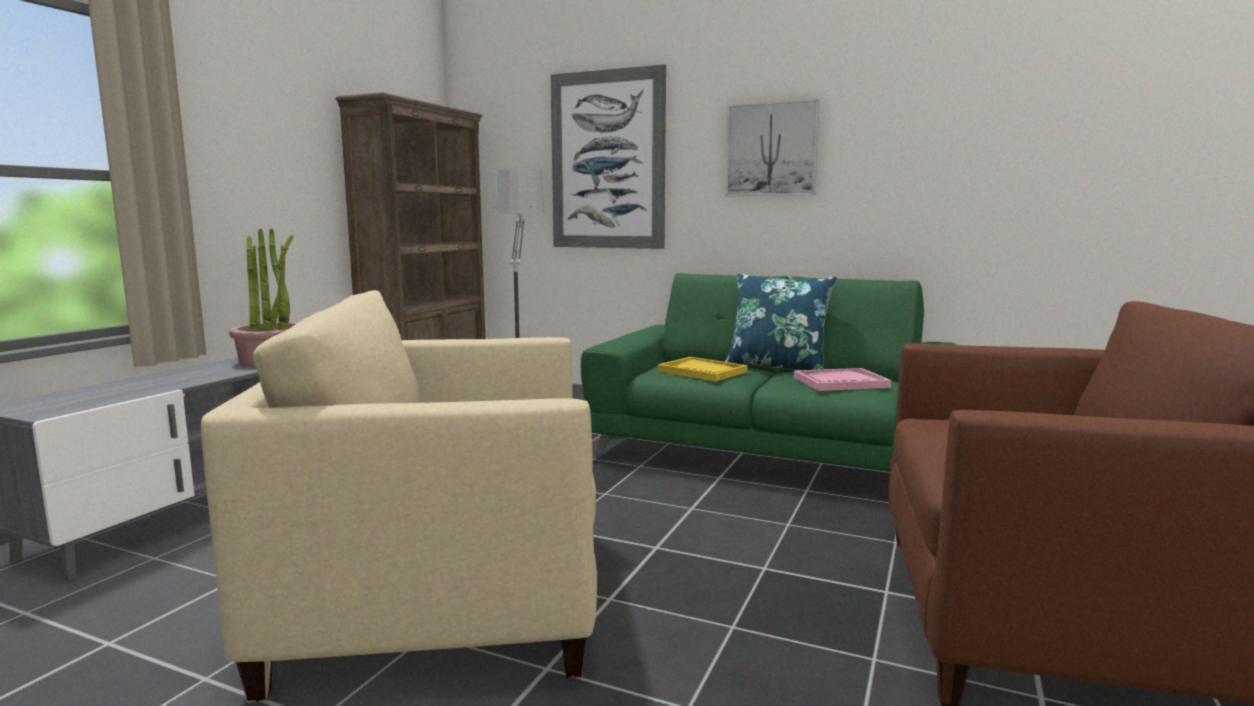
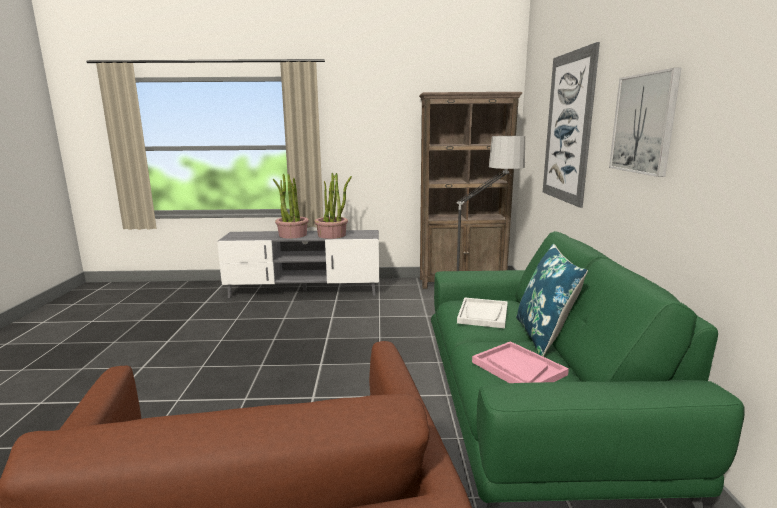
camera: 65 degrees right, 5 degrees up
beige armchair [201,290,597,703] -> none
yellow tray [658,357,748,381] -> white tray [457,297,508,329]
none -> potted plant [273,173,309,238]

